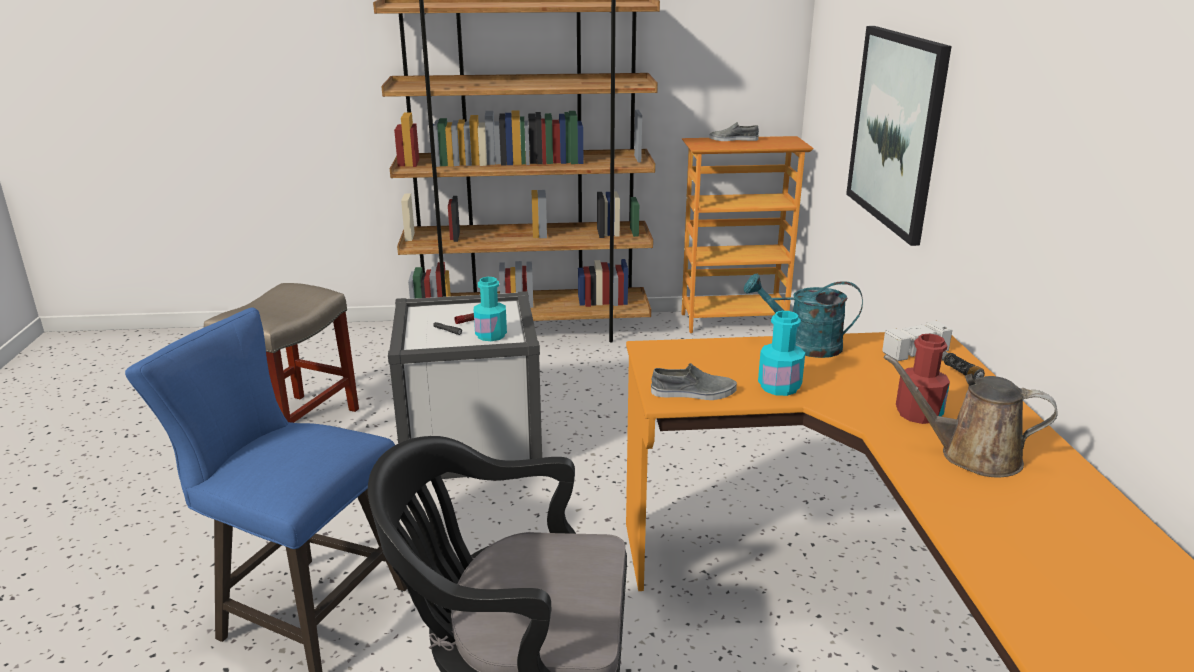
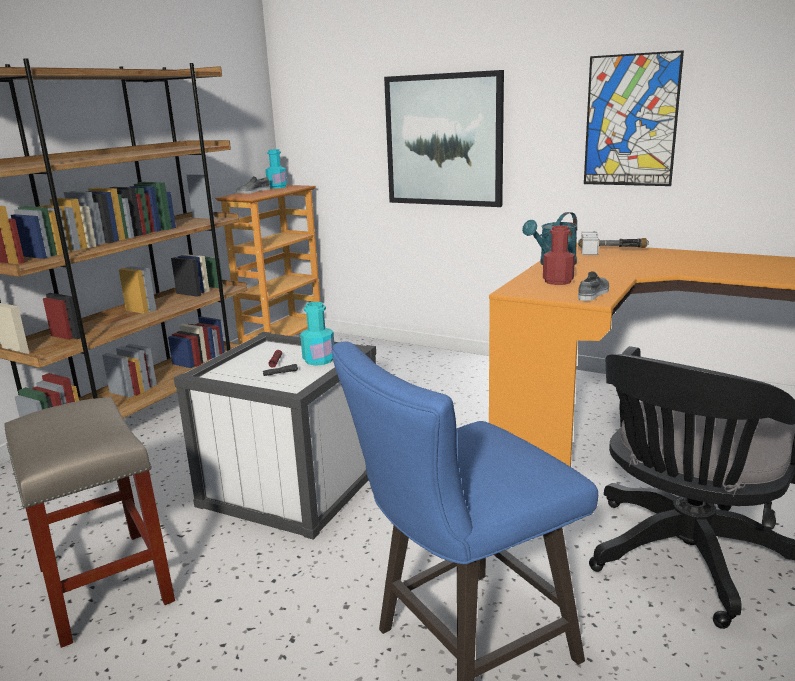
camera: 55 degrees left, 5 degrees down
turquoise bottle [758,311,805,396] -> turquoise bottle moved to [265,149,287,189]
brown watering can [884,354,1058,478] -> none
red bottle [896,334,950,424] -> red bottle moved to [543,226,575,285]
none -> picture [584,50,684,186]

